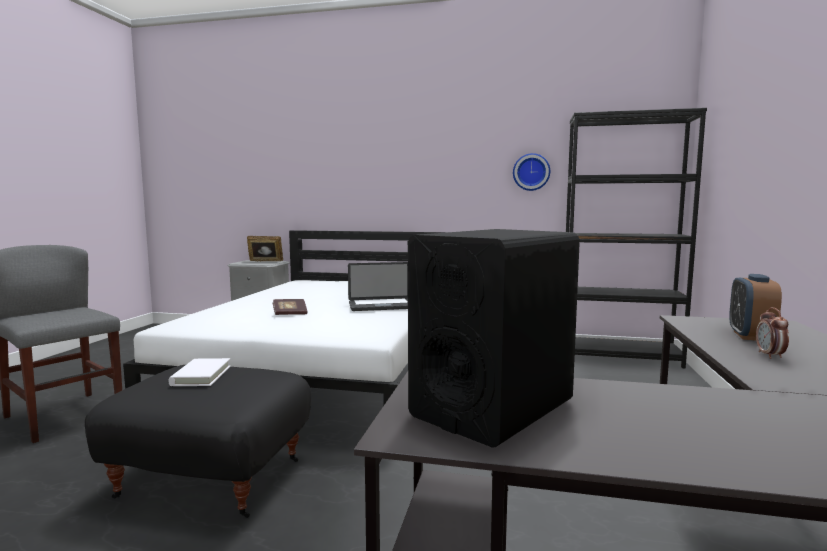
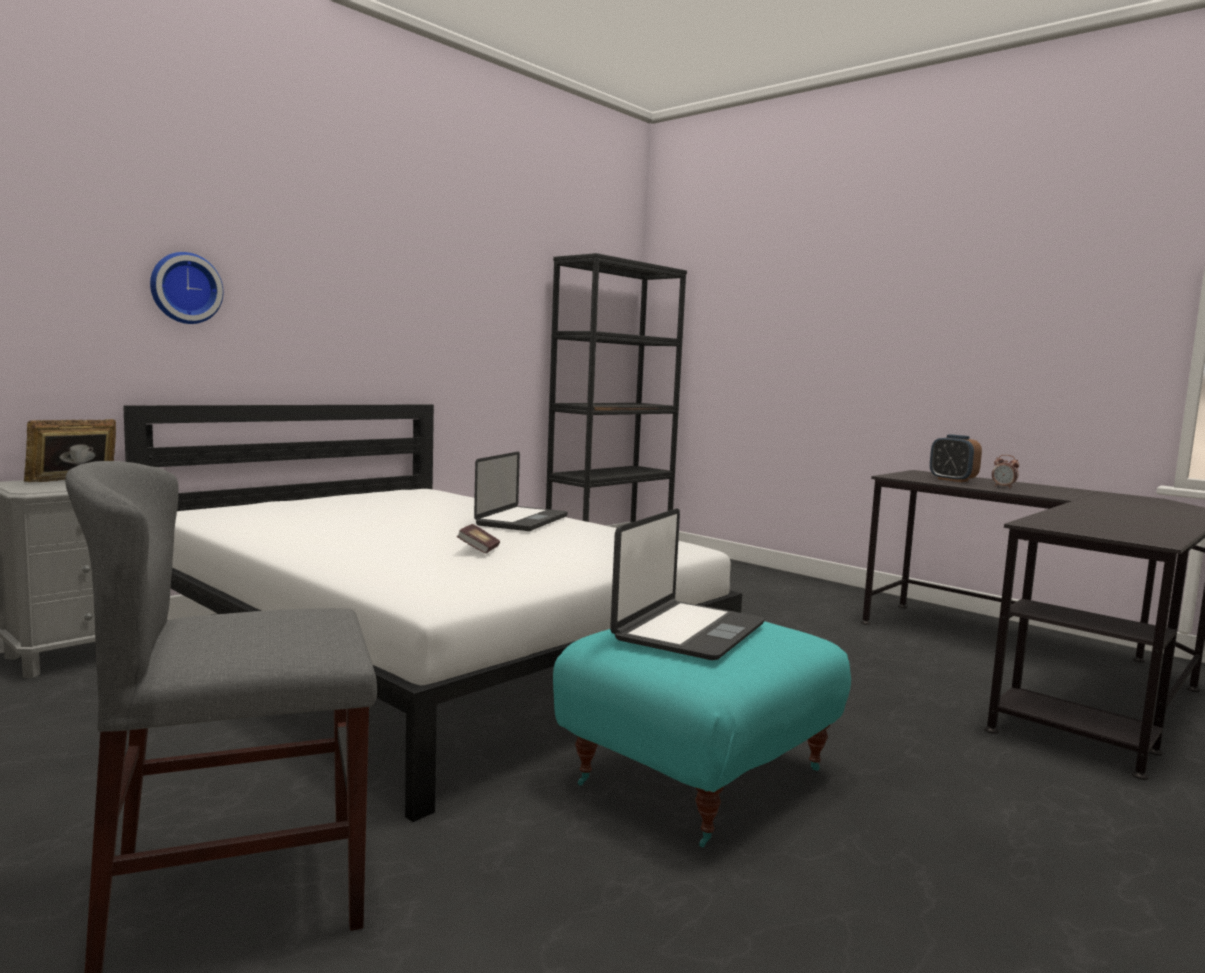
camera: 60 degrees left, 0 degrees up
black ottoman [85,365,311,518] -> turquoise ottoman [553,621,851,848]
white book [168,358,231,386] -> laptop [610,508,765,661]
black speaker [408,229,580,448] -> none
wall clock [513,153,550,191] -> wall clock moved to [150,252,223,324]

